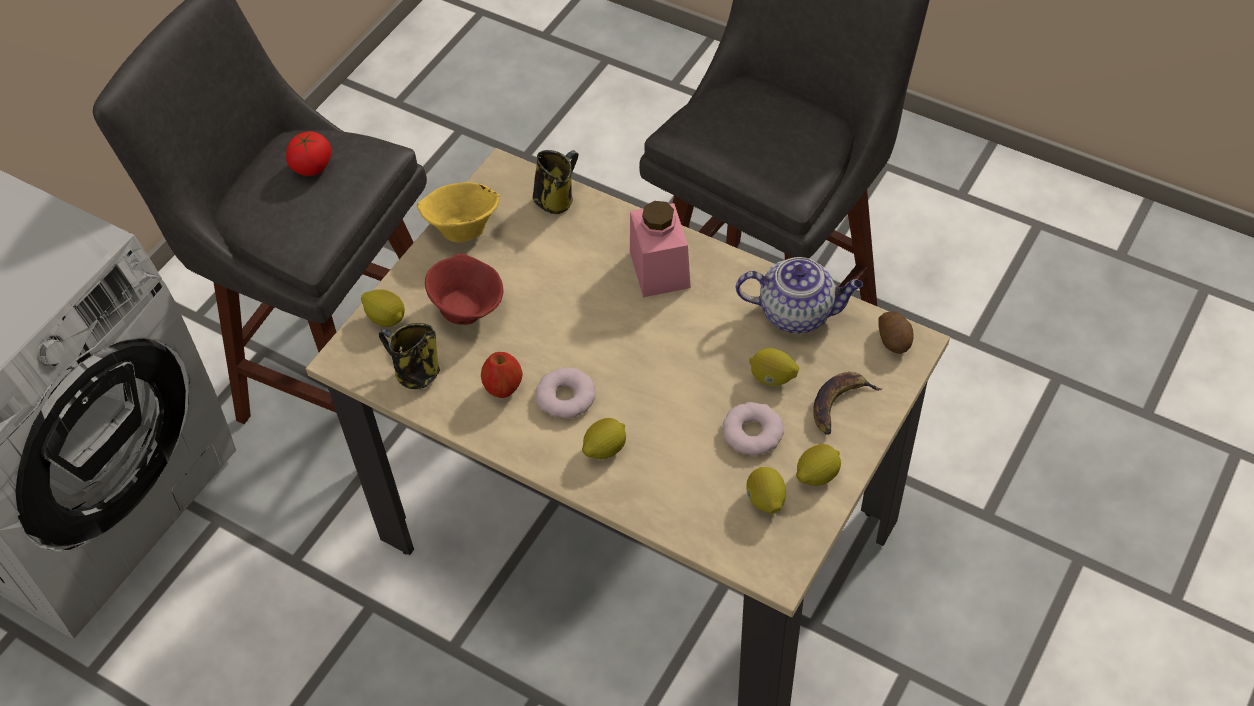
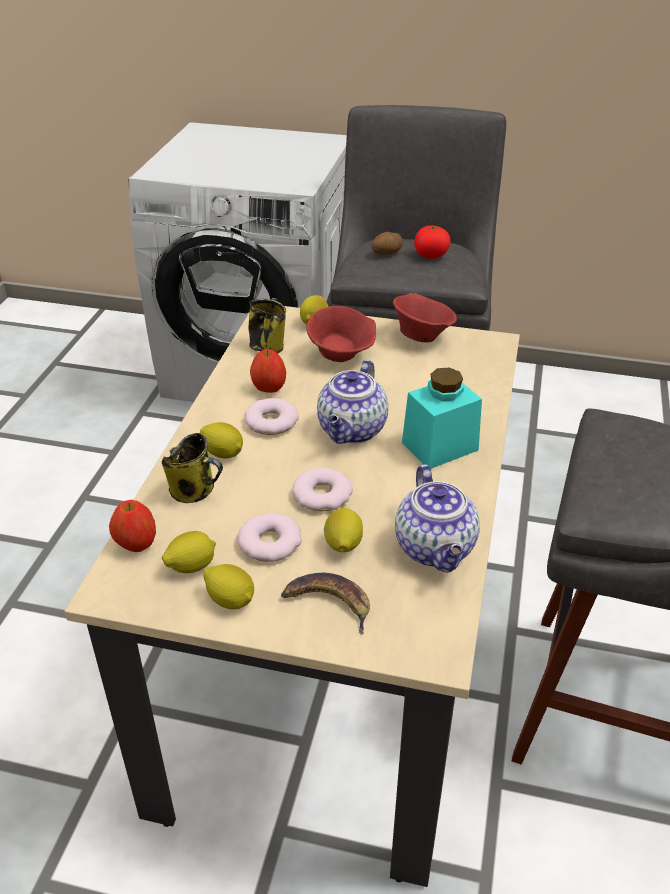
camera: 70 degrees right, 15 degrees down
yellow bowl [417,182,500,242] -> red bowl [393,293,457,343]
mug [533,150,579,214] -> mug moved to [162,433,223,503]
pink jar [630,201,691,297] -> turquoise jar [402,367,482,469]
potato [878,311,914,354] -> potato moved to [371,232,403,255]
none -> apple [109,500,156,552]
none -> donut [292,468,353,512]
none -> teapot [317,360,388,444]

